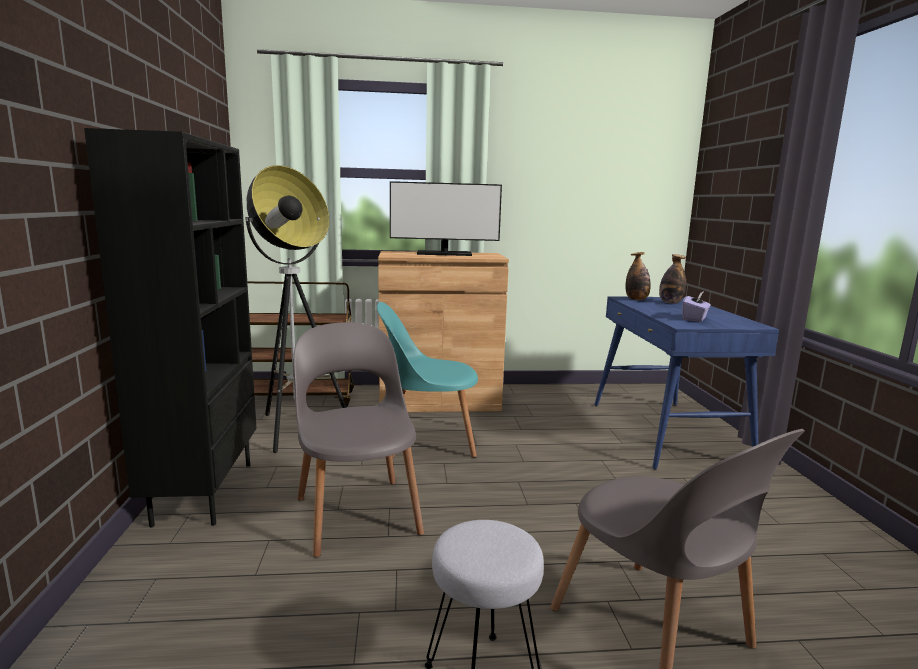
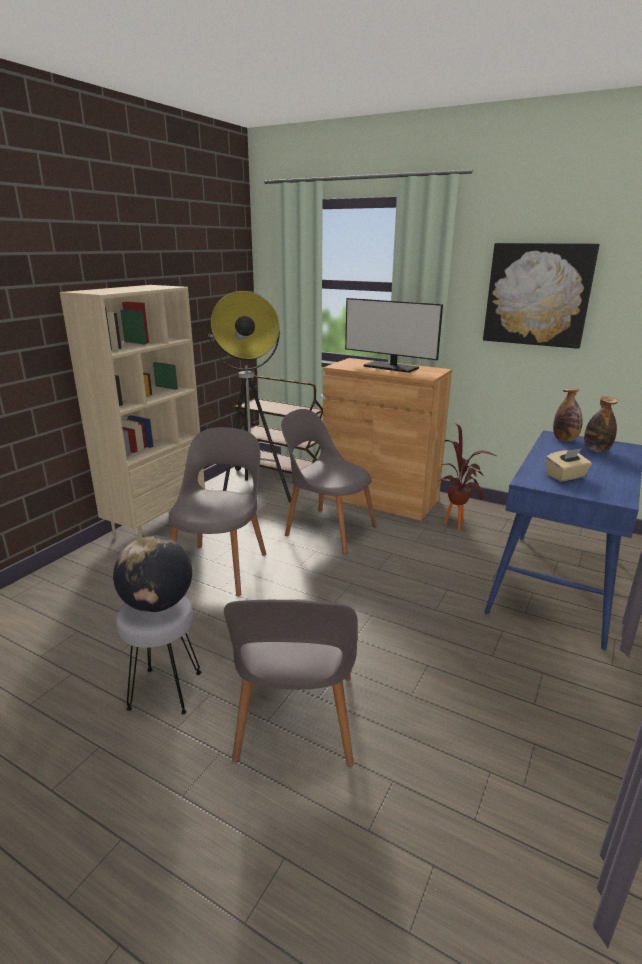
camera: 35 degrees right, 10 degrees up
black bookcase [84,128,257,527] -> beige bookcase [60,285,205,538]
turquoise chair [377,302,478,458] -> grey chair [281,409,377,554]
purple tissue box [682,291,711,322] -> beige tissue box [546,448,592,481]
none -> globe [113,536,192,612]
none -> potted plant [439,423,498,531]
none -> picture [483,243,600,349]

